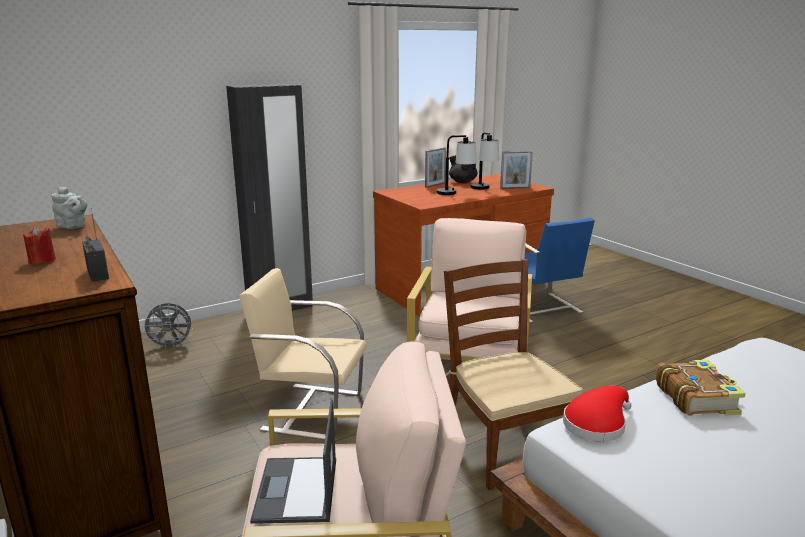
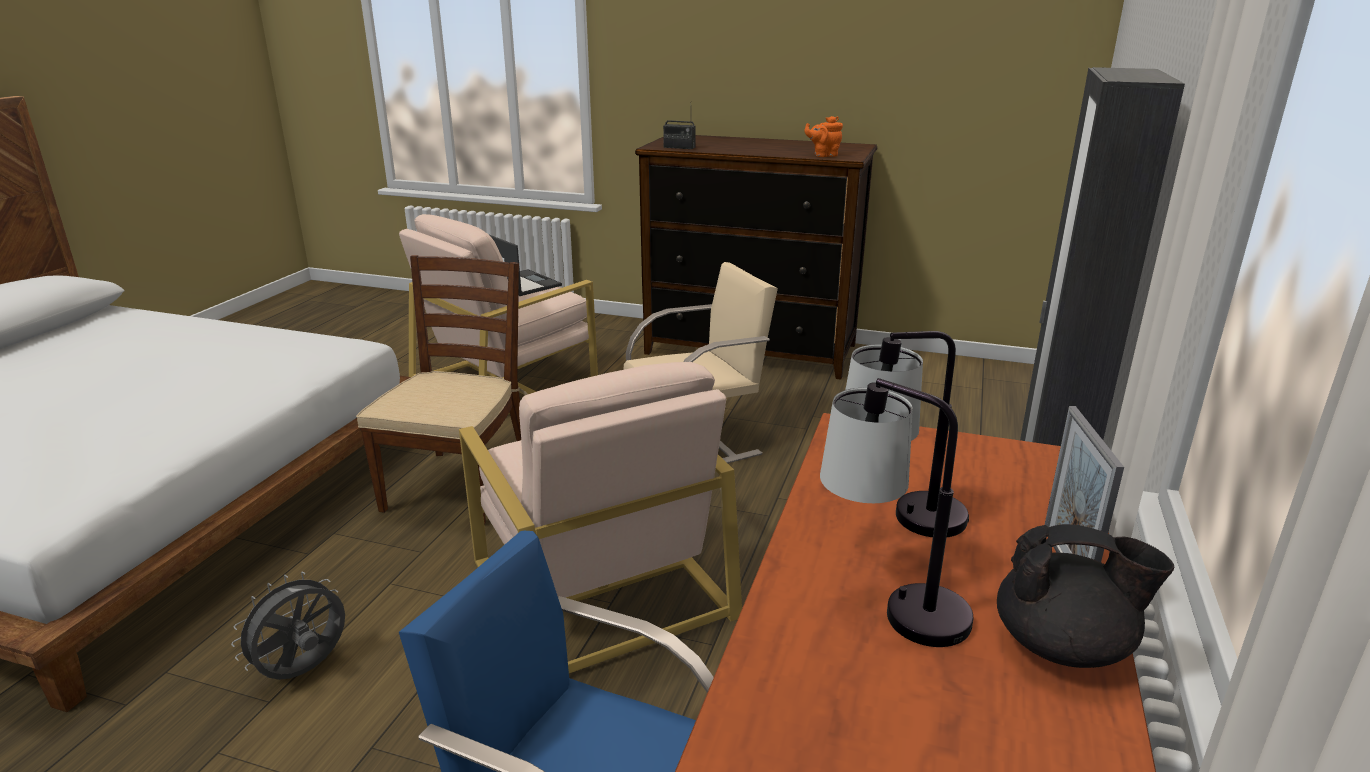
camera: 140 degrees right, 5 degrees up
red candle [23,226,56,264] -> none
grey teapot [51,187,87,229] -> orange teapot [805,116,843,157]
grey fan [141,303,193,350] -> grey fan moved to [231,571,345,680]
brown chair [444,259,583,490] -> brown chair turned 105 degrees counterclockwise [356,255,528,524]
picture frame [500,151,533,189] -> none
red hat [563,386,632,442] -> none
book [656,360,746,416] -> none

